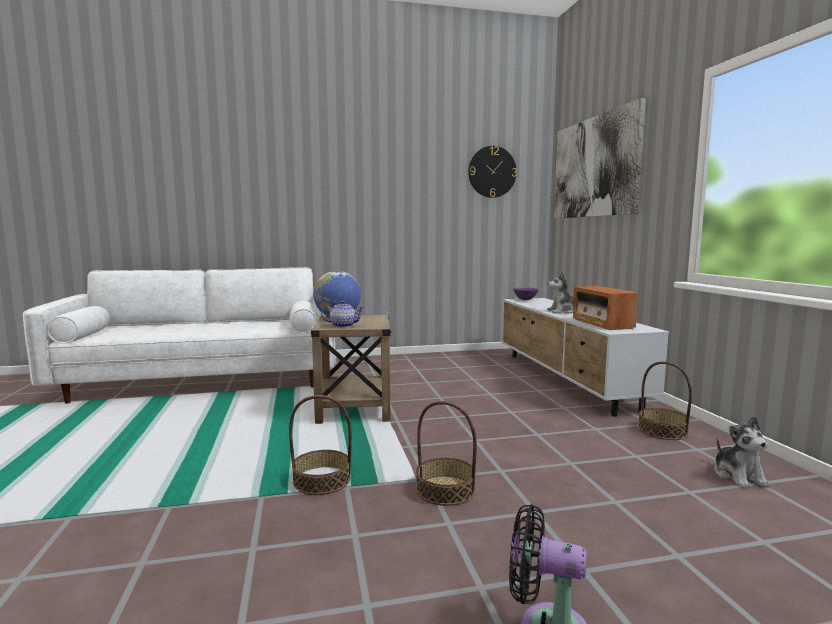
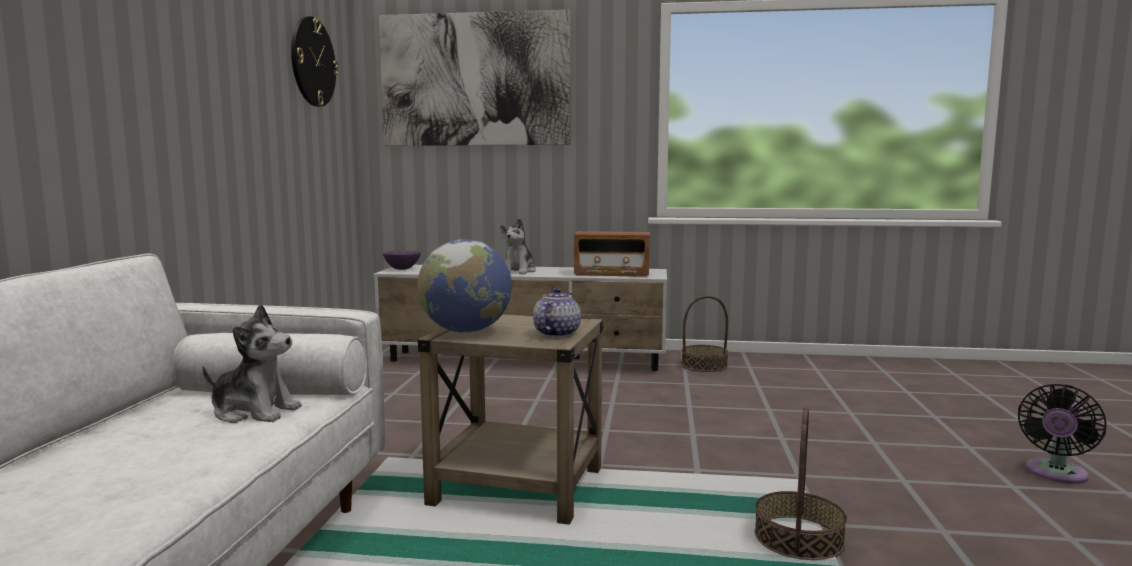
camera: 70 degrees left, 0 degrees up
basket [416,401,477,506] -> none
plush toy [714,416,770,488] -> plush toy moved to [202,304,302,423]

